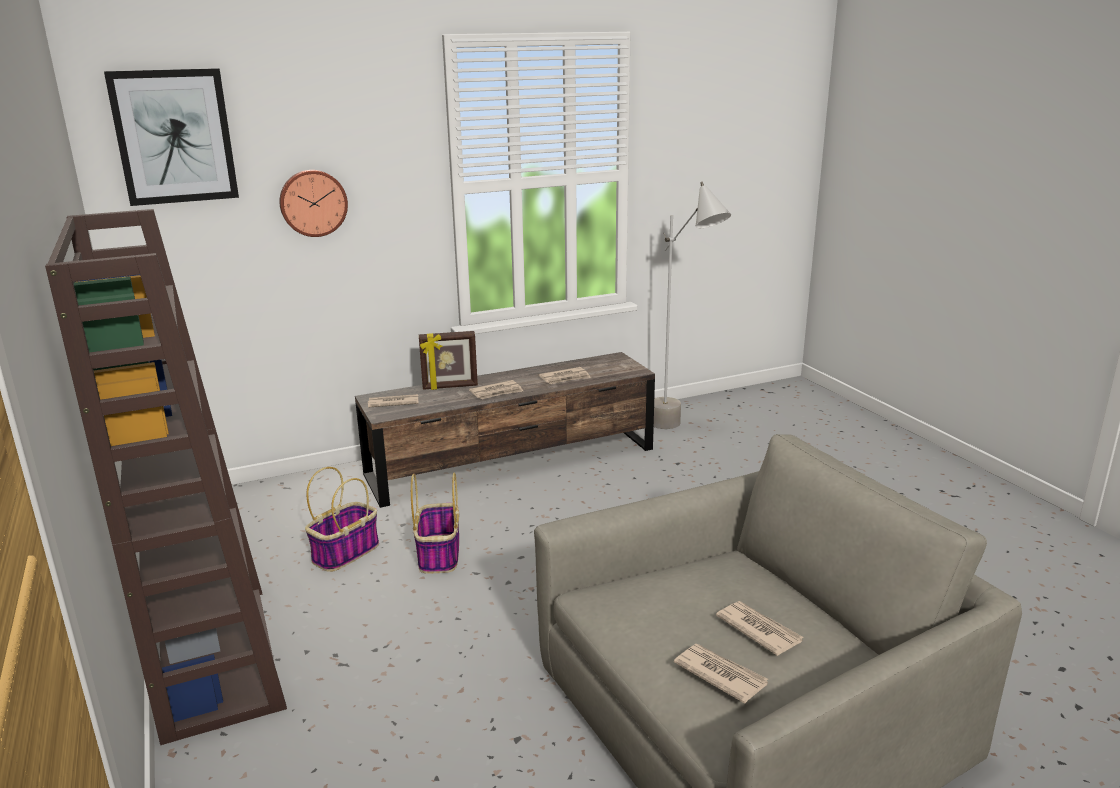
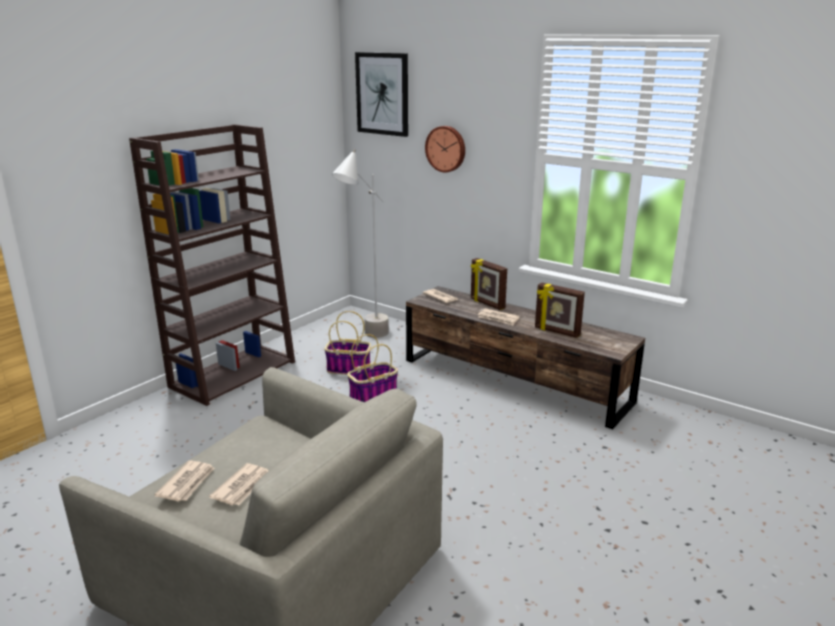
camera: 60 degrees right, 0 degrees up
newspaper [539,367,591,384] -> picture frame [535,282,585,338]
grey floor lamp [654,181,731,429] -> grey floor lamp moved to [332,149,389,338]

